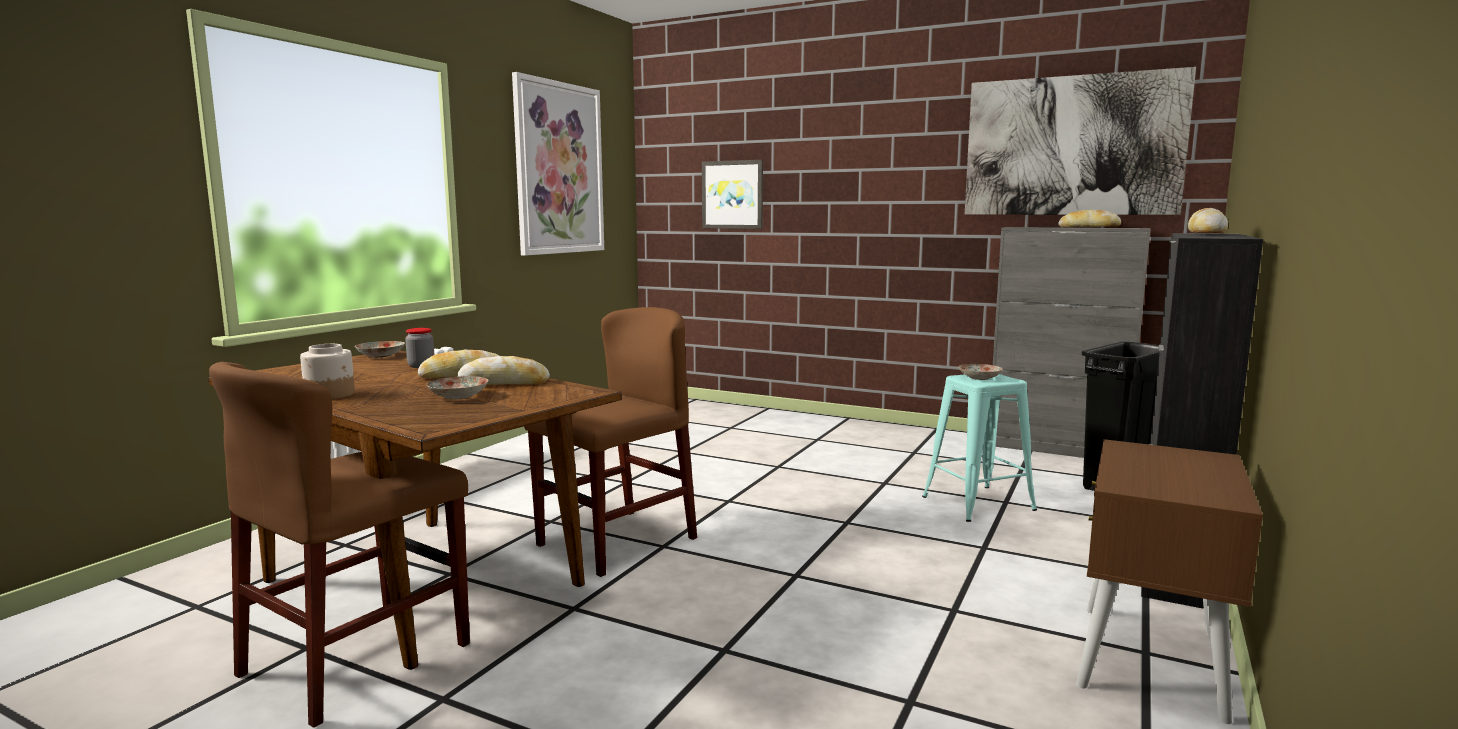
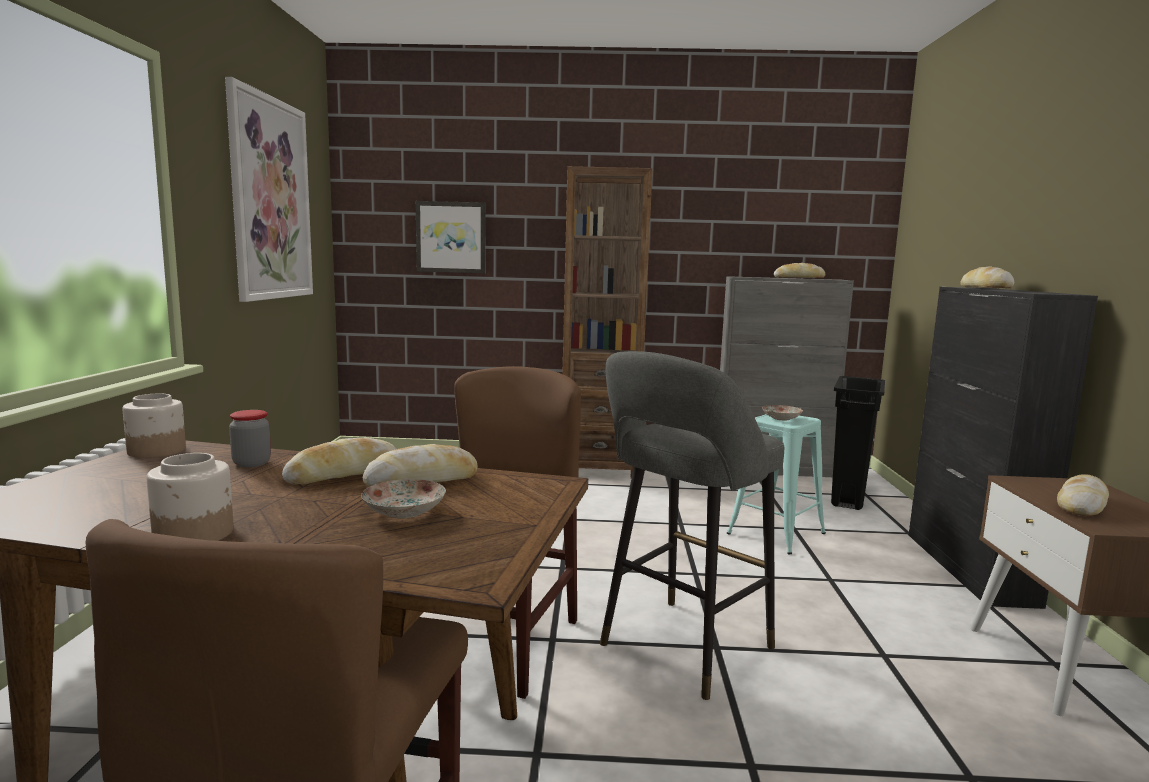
camera: 25 degrees left, 0 degrees up
plate [355,341,405,358] -> jar [123,394,186,458]
picture [965,67,1196,215] -> none
none -> brown bookcase [562,166,653,478]
none -> grey stool [600,351,784,700]
none -> bread [1057,474,1109,516]

